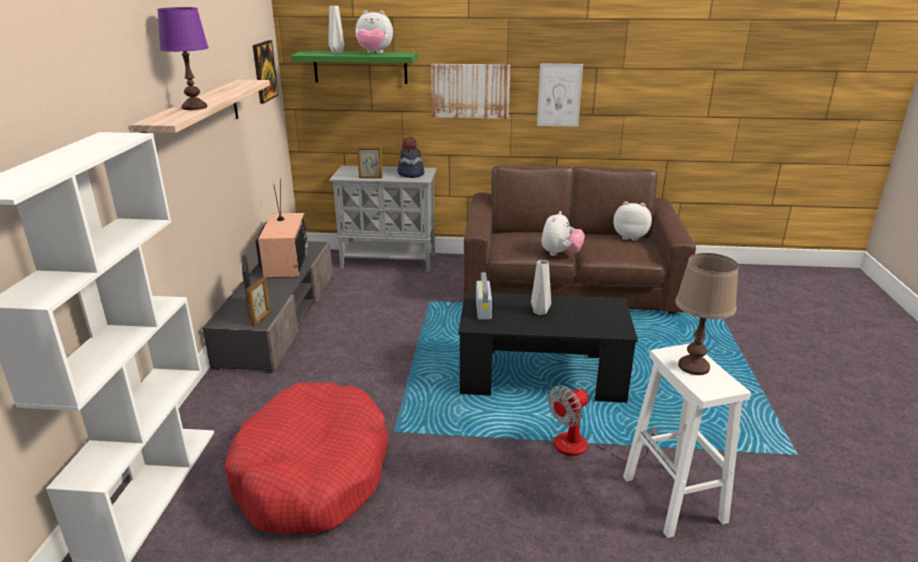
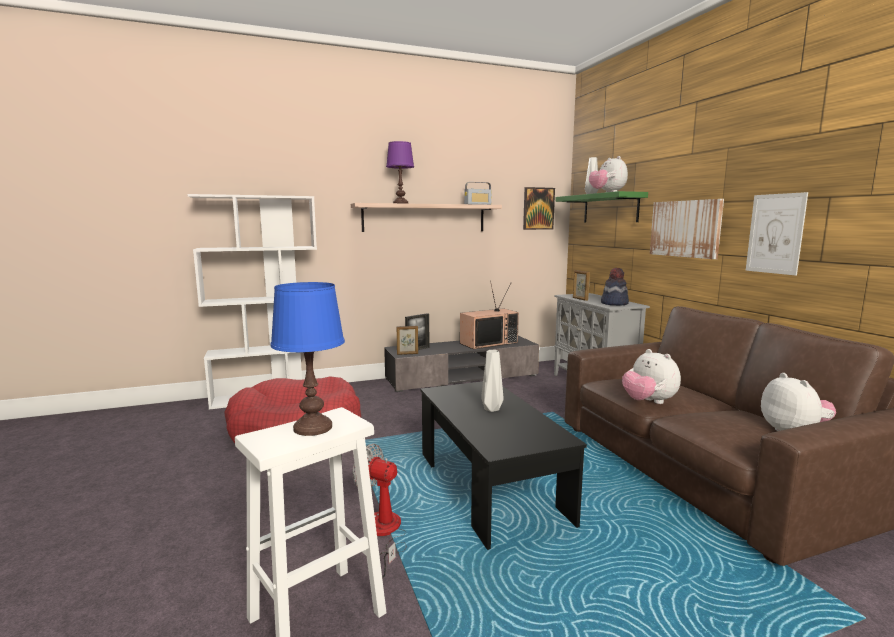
camera: 65 degrees right, 15 degrees down
radio [476,273,492,320] -> radio moved to [464,182,492,205]
plush toy [541,211,585,256] -> plush toy turned 60 degrees clockwise [622,349,681,404]
brown table lamp [675,253,739,375] -> blue table lamp [270,282,345,436]

